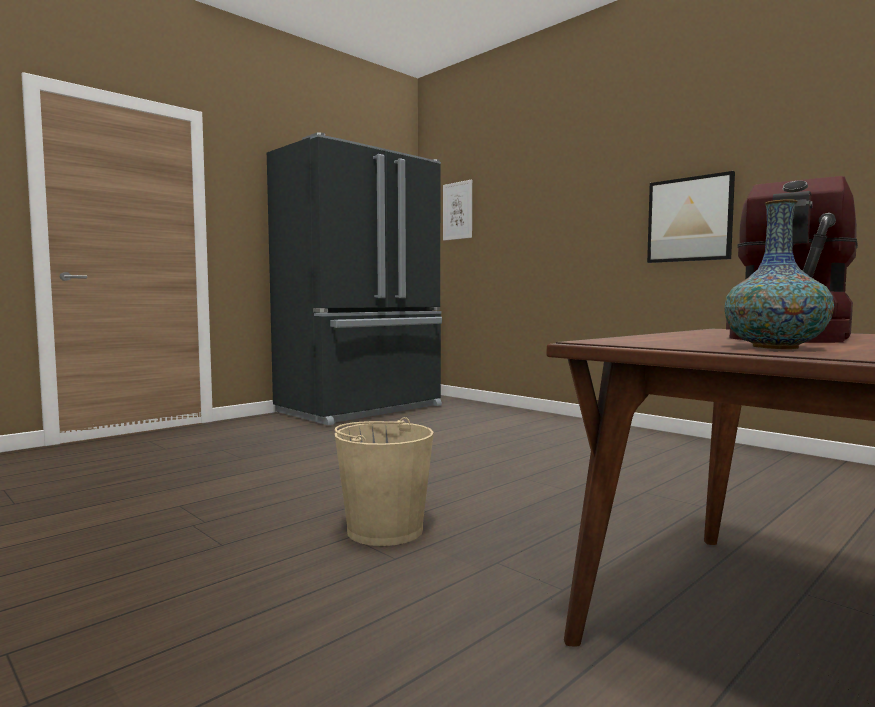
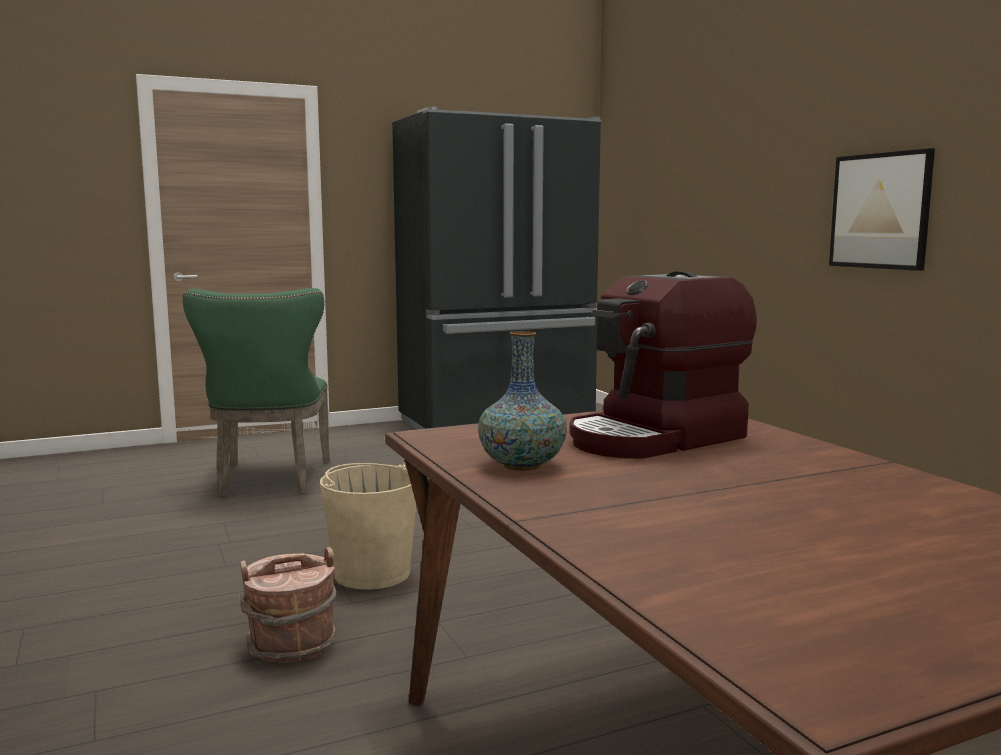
camera: 20 degrees right, 5 degrees up
picture [443,180,472,241] -> none
none -> green chair [183,288,330,497]
none -> brown bucket [239,547,337,663]

